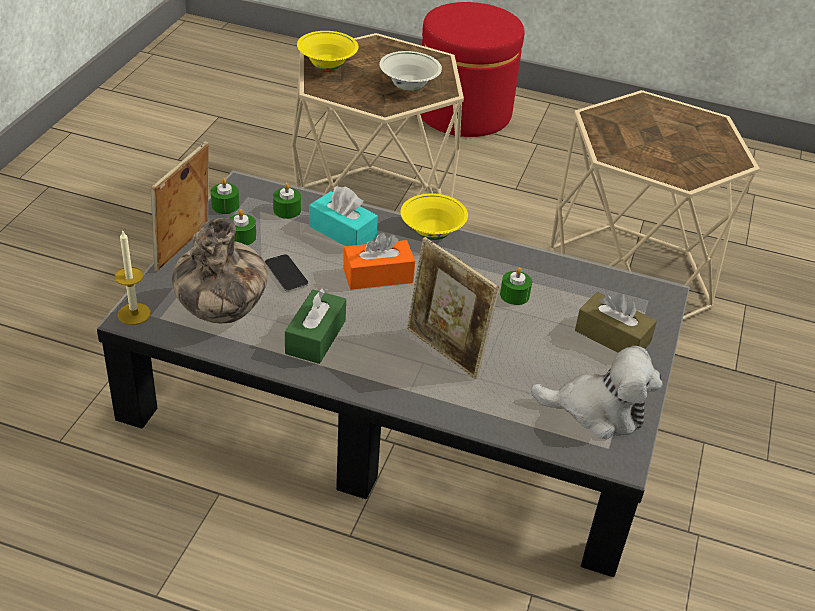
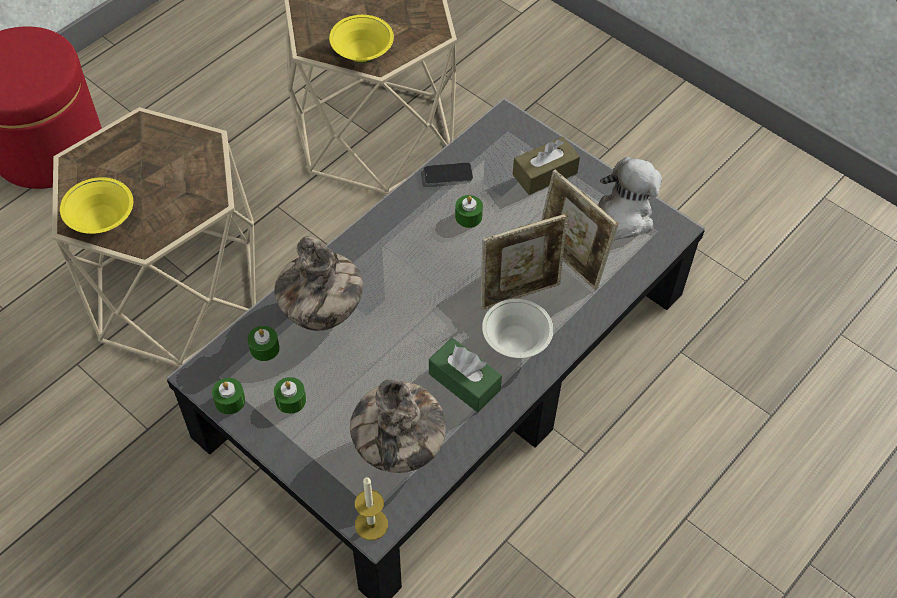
camera: 65 degrees left, 15 degrees up
picture frame [151,141,209,272] -> picture frame moved to [541,170,618,290]
phone [265,254,308,291] -> phone moved to [424,163,473,185]
turquoise tissue box [309,186,378,246] -> vase [274,236,363,331]
orange tissue box [343,233,415,290] -> none
white bowl [379,51,442,91] -> white bowl moved to [482,299,554,358]
yellow bowl [400,193,468,240] -> yellow bowl moved to [329,15,394,63]

